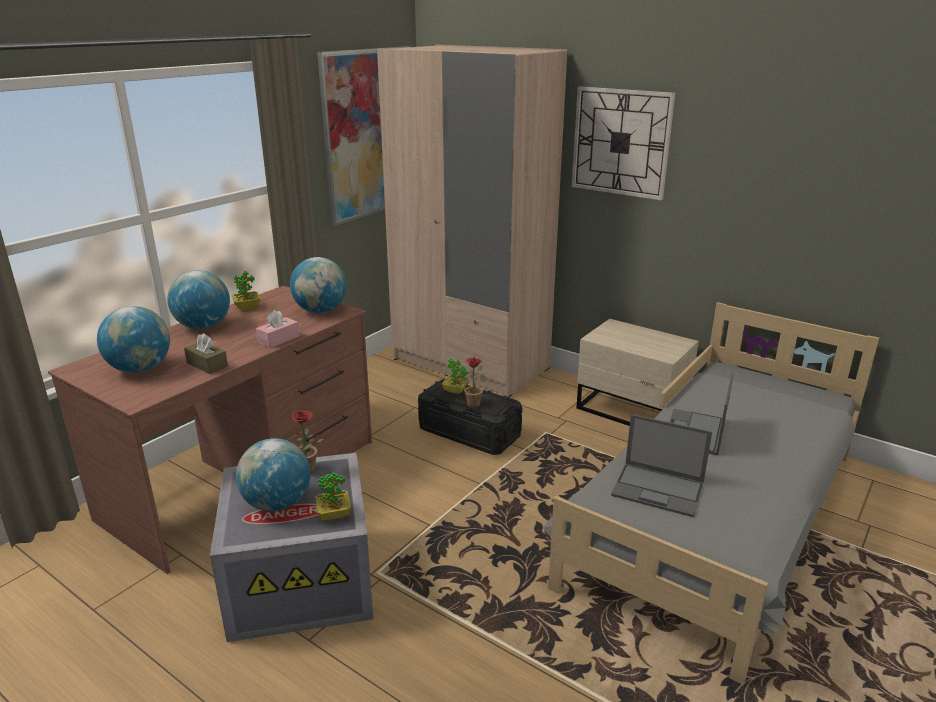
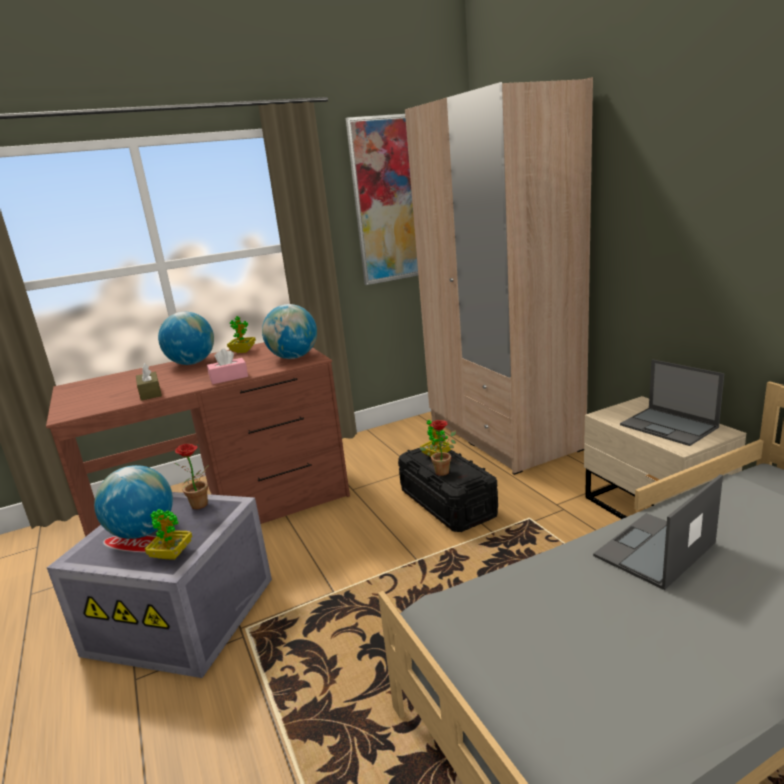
camera: 30 degrees right, 5 degrees down
globe [97,306,170,373] -> none
wall clock [572,87,675,200] -> none
laptop [611,414,712,517] -> laptop moved to [620,359,724,446]

